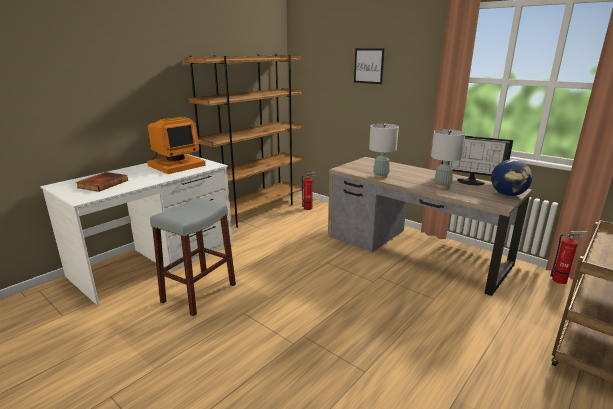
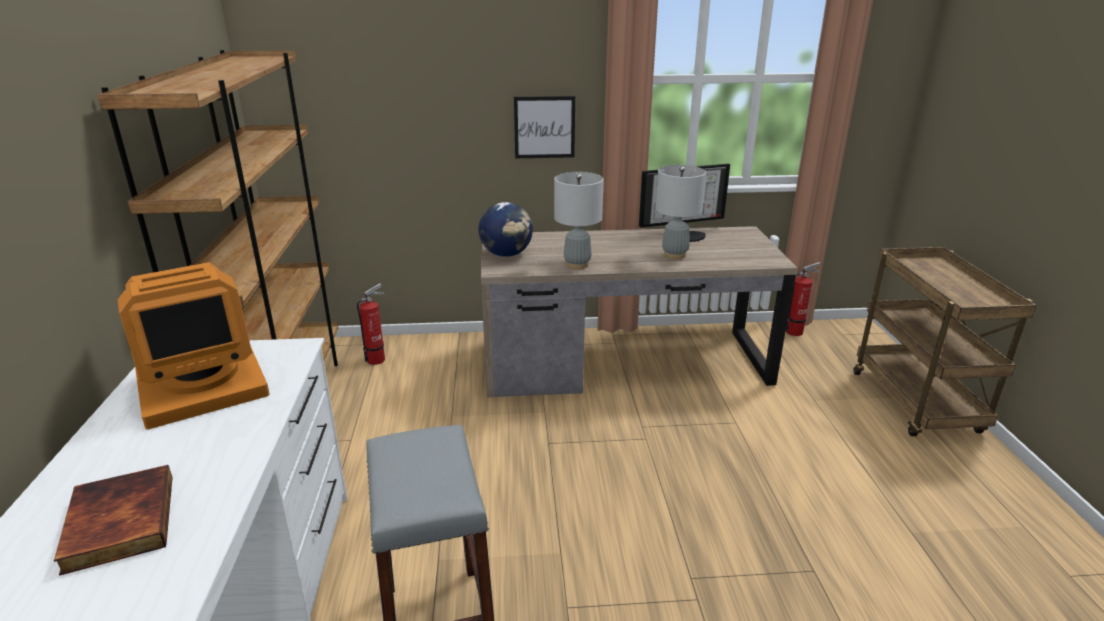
camera: 45 degrees left, 5 degrees up
monitor [147,117,206,174] -> monitor turned 60 degrees clockwise [118,262,270,429]
picture [354,48,385,84] -> picture moved to [514,96,575,158]
globe [491,159,532,196] -> globe moved to [479,202,533,257]

